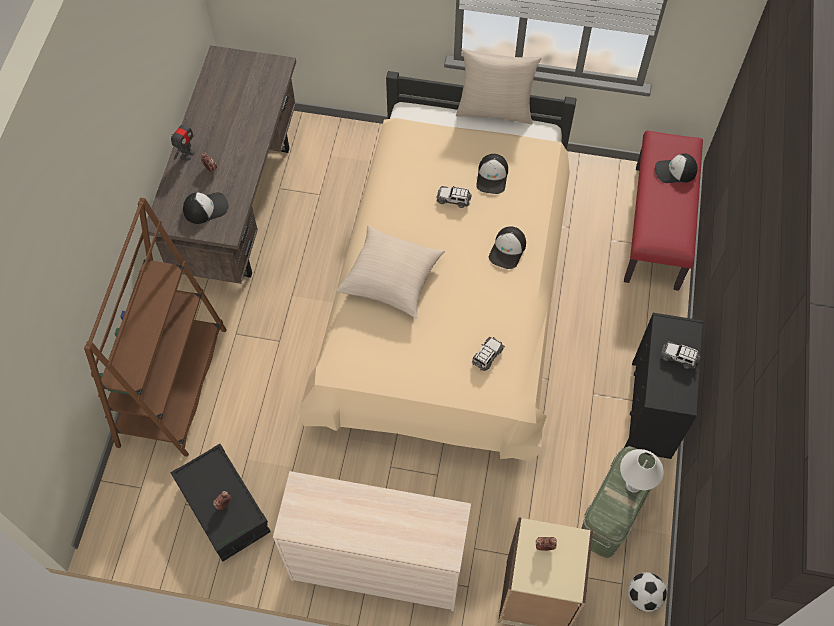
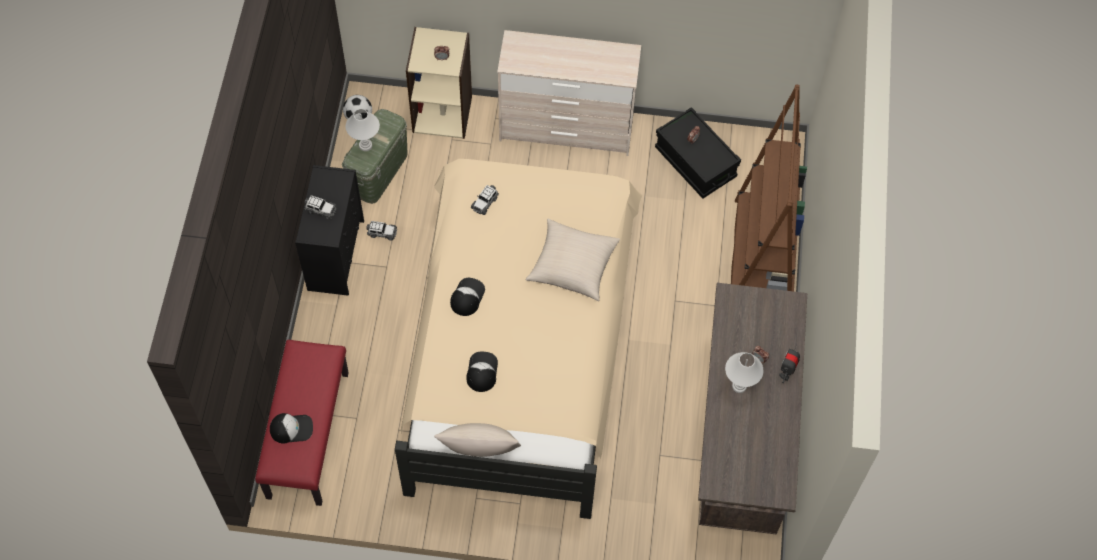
camera: 175 degrees right, 0 degrees up
cap [183,192,229,224] -> none
toy car [436,186,472,208] -> toy car moved to [367,221,397,240]
none -> white table lamp [725,352,763,393]

